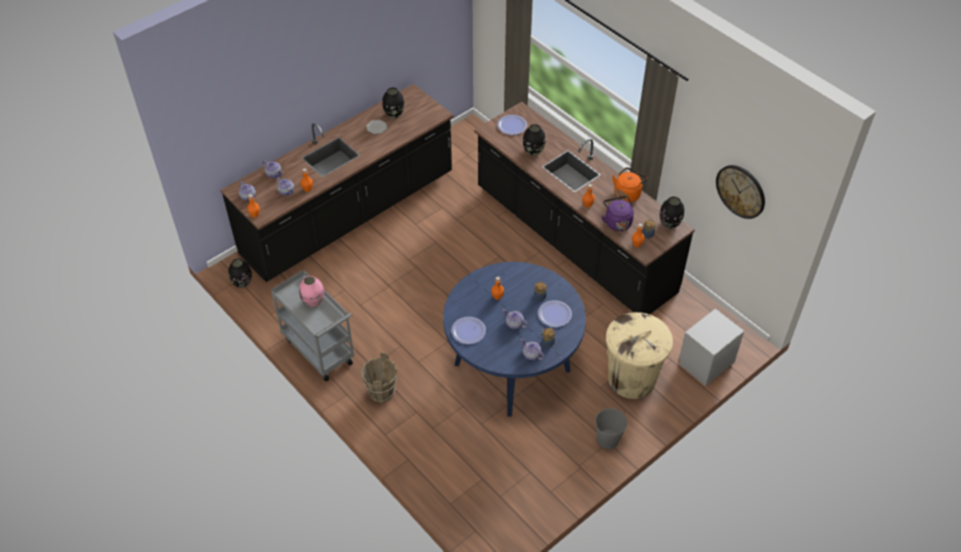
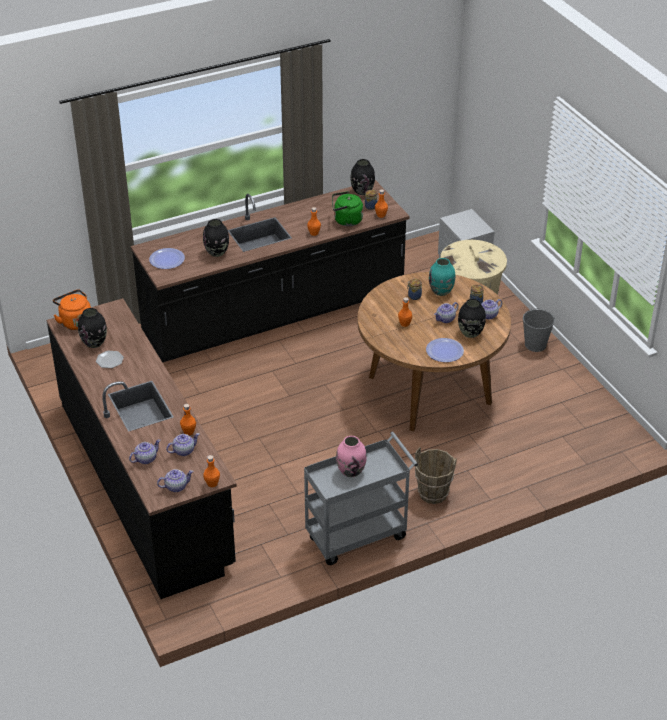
camera: 75 degrees left, 10 degrees down
black vase [228,259,252,288] -> black vase moved to [458,299,486,338]
blue dining table [443,262,586,417] -> brown dining table [357,272,511,431]
plate [538,300,572,327] -> turquoise vase [429,258,455,296]
purple kettle [601,196,634,231] -> green kettle [332,191,363,226]
orange kettle [612,167,648,203] -> orange kettle moved to [53,289,91,330]
wall clock [716,165,765,219] -> none

